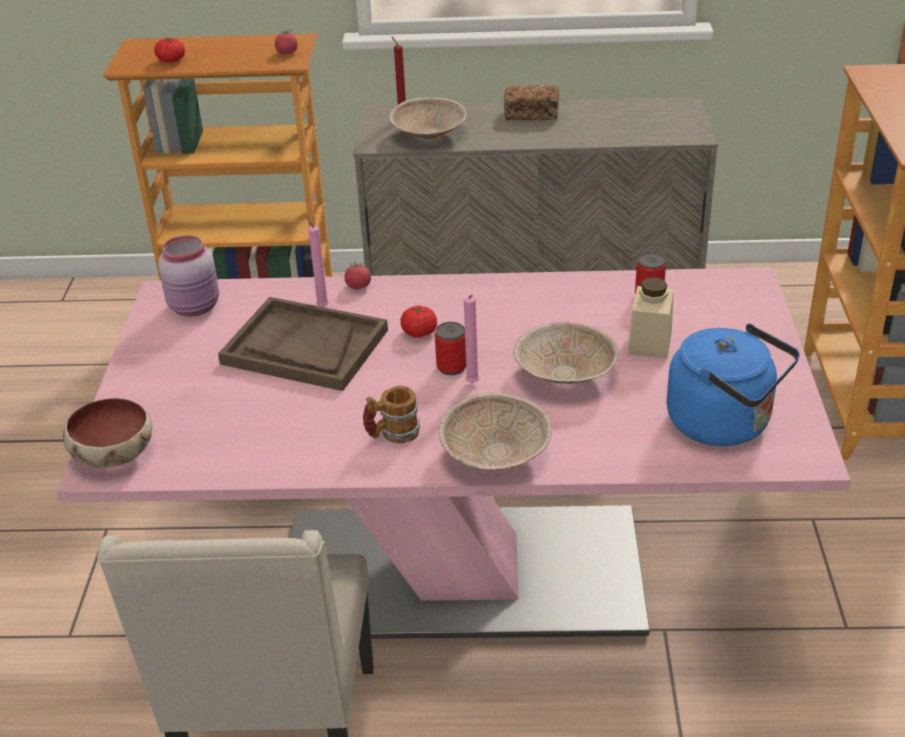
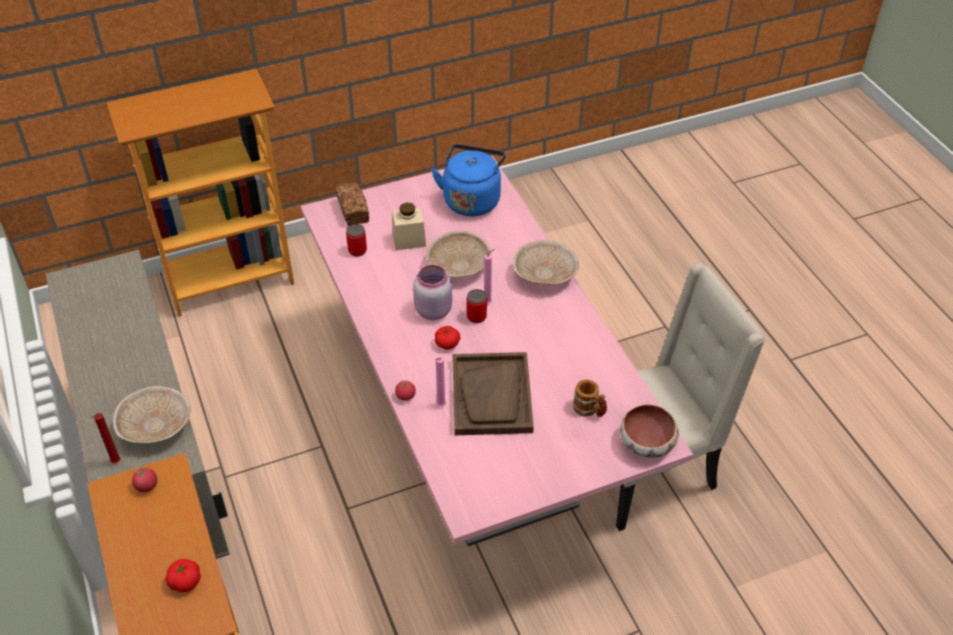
camera: 115 degrees left, 10 degrees up
pink jar [158,235,219,317] -> pink jar moved to [413,265,452,320]
mug [363,386,420,443] -> mug moved to [573,380,607,417]
bread [504,85,559,120] -> bread moved to [336,183,369,226]

